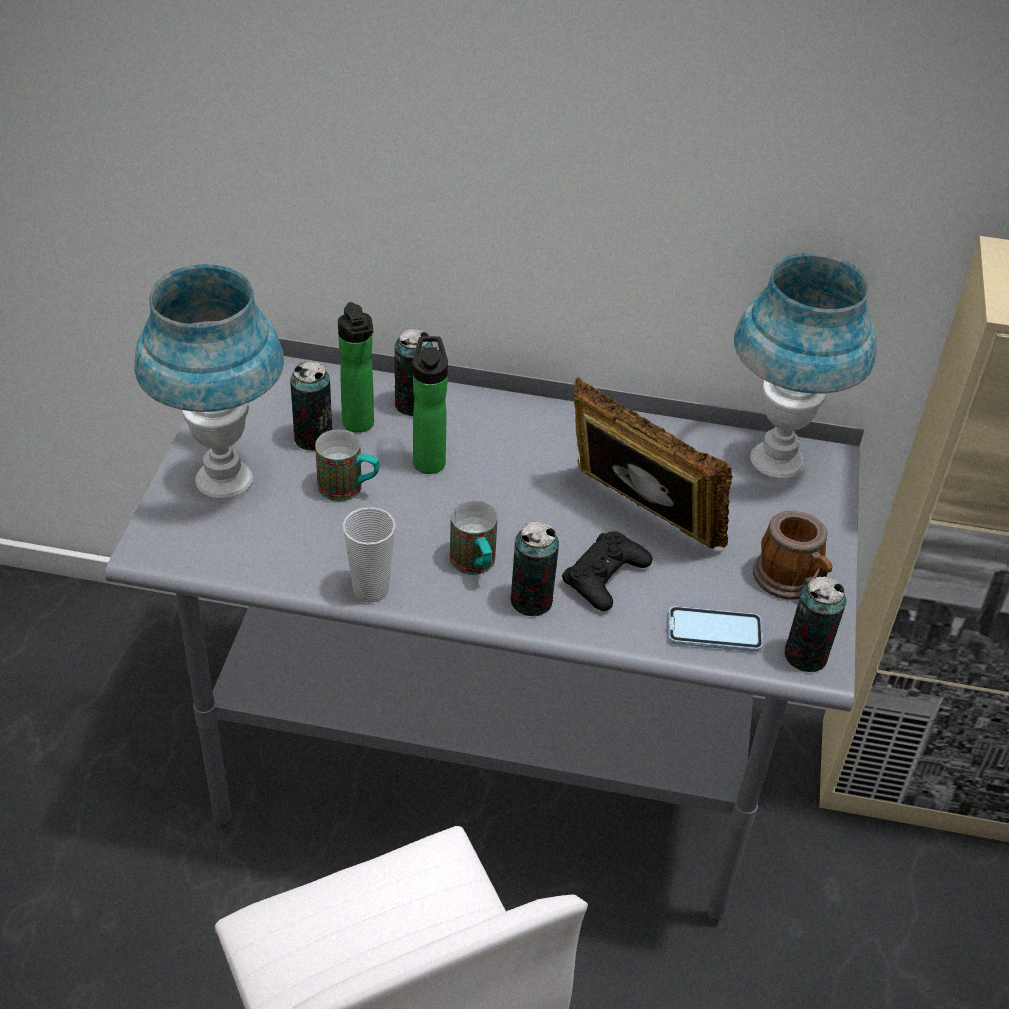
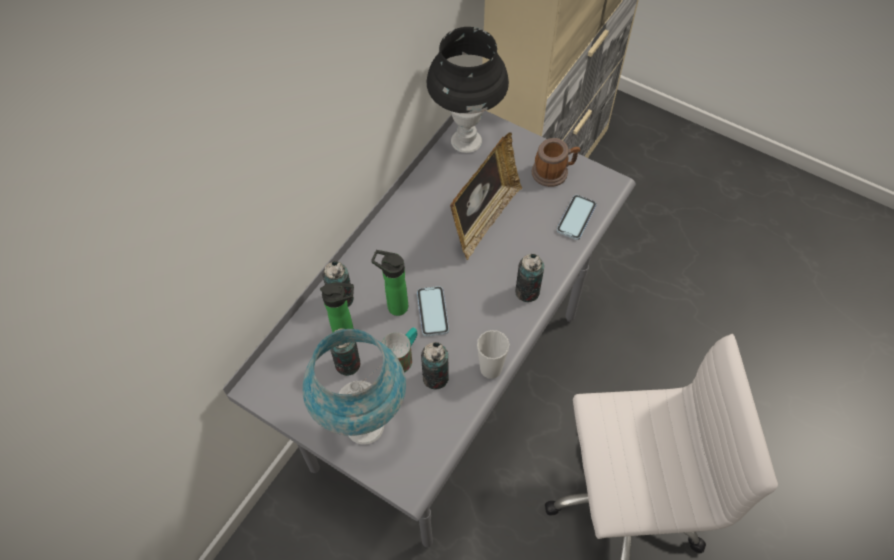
camera: 65 degrees left, 15 degrees up
mug [450,500,498,575] -> none
black game controller [562,532,652,611] -> none
picture frame [574,377,733,549] -> picture frame turned 150 degrees clockwise [450,132,522,260]
blue table lamp [734,253,876,478] -> black table lamp [427,27,509,153]
can [784,577,846,672] -> can moved to [421,342,449,389]
none -> phone [417,286,449,336]

